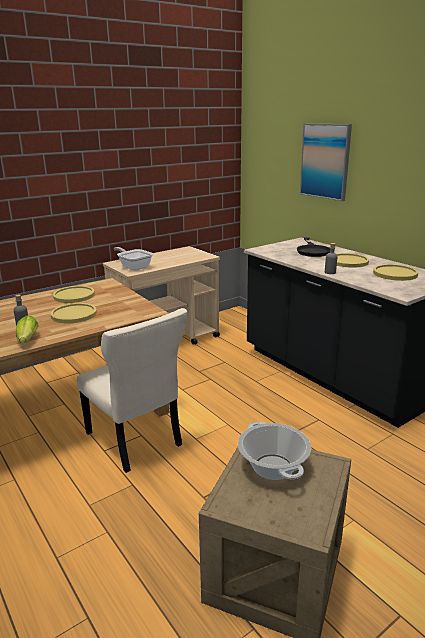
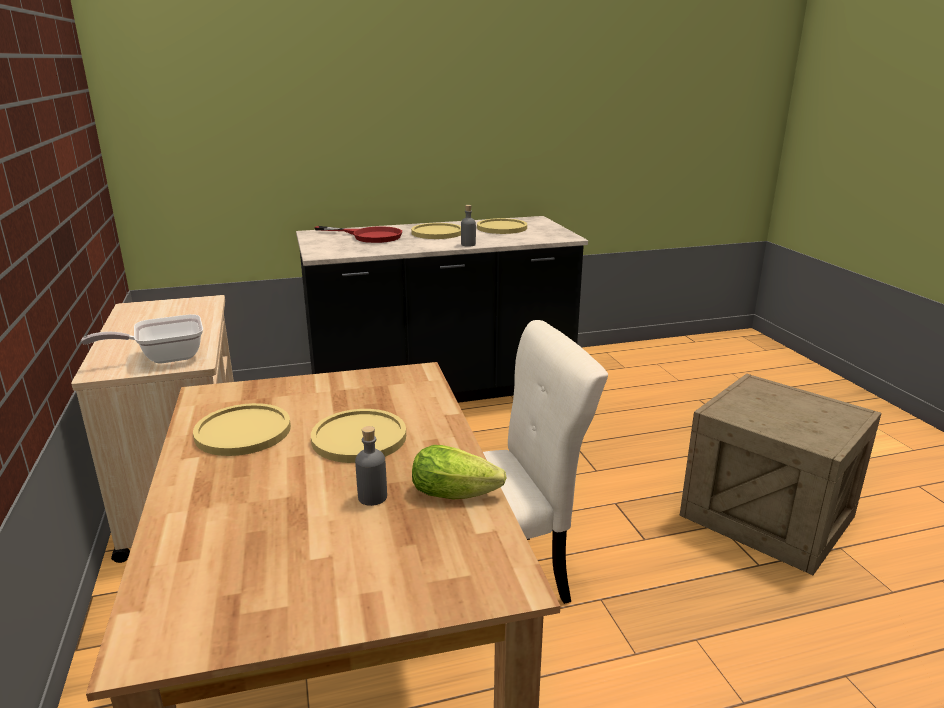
camera: 70 degrees left, 0 degrees up
cooking pot [238,422,311,480] -> none
black frying pan [297,237,330,257] -> red frying pan [314,226,402,243]
picture [300,123,352,201] -> none

